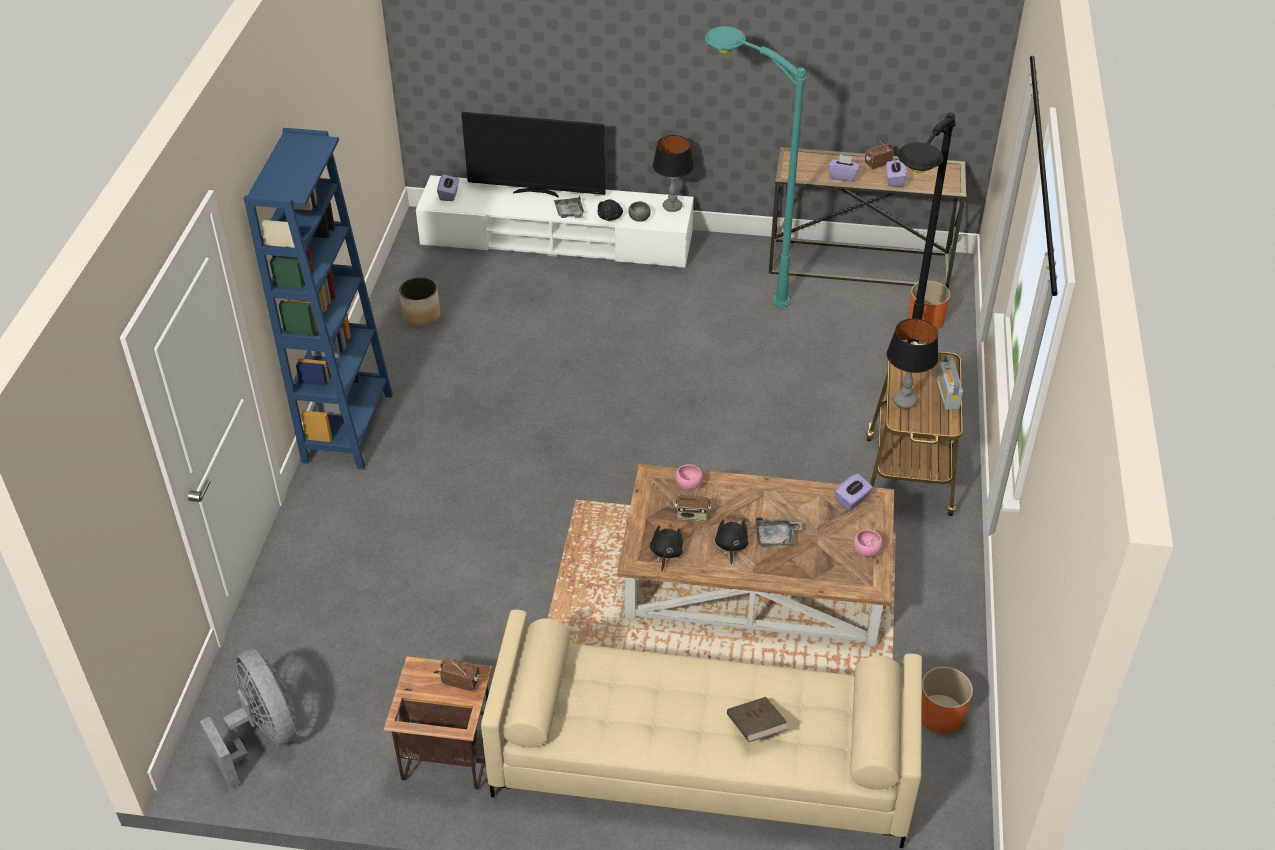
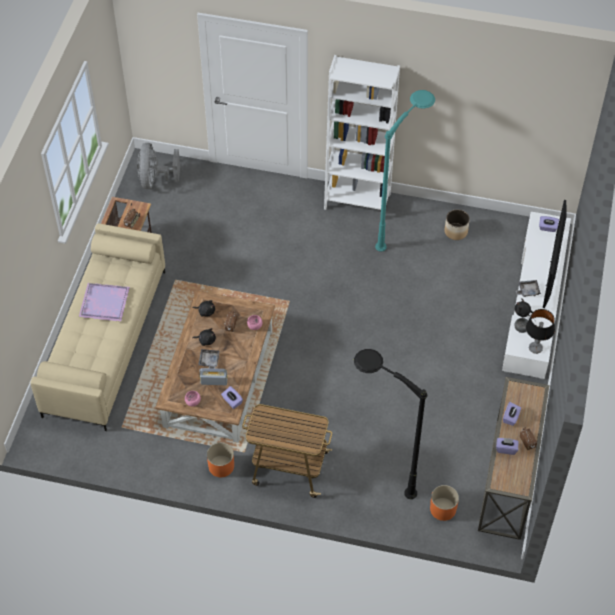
camera: 95 degrees right, 10 degrees up
grey fan [200,649,296,789] -> grey fan turned 120 degrees clockwise [137,143,180,189]
blue bookcase [244,128,393,469] -> white bookcase [324,55,400,210]
turquoise floor lamp [705,26,807,307] -> turquoise floor lamp moved to [375,90,435,252]
brown book [727,697,788,742] -> none
table lamp [887,318,939,409] -> none
orange planter [922,667,973,734] -> orange planter moved to [207,442,234,477]
radio [937,355,963,410] -> radio moved to [199,368,228,385]
none -> purple tray [79,283,130,322]

